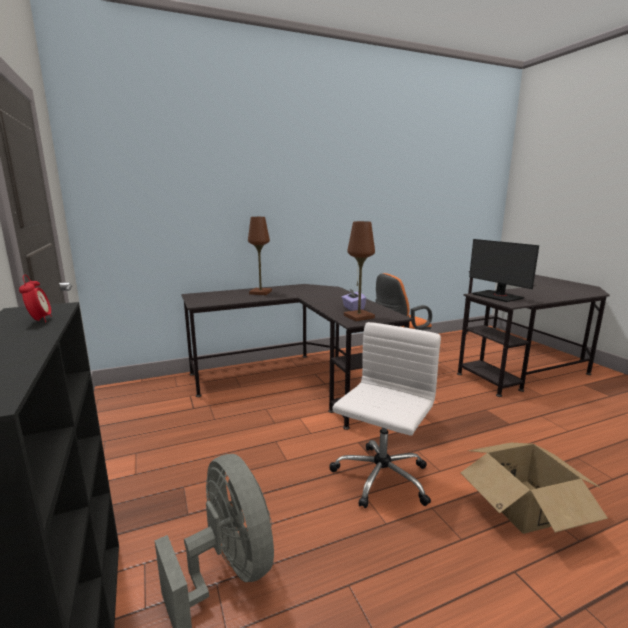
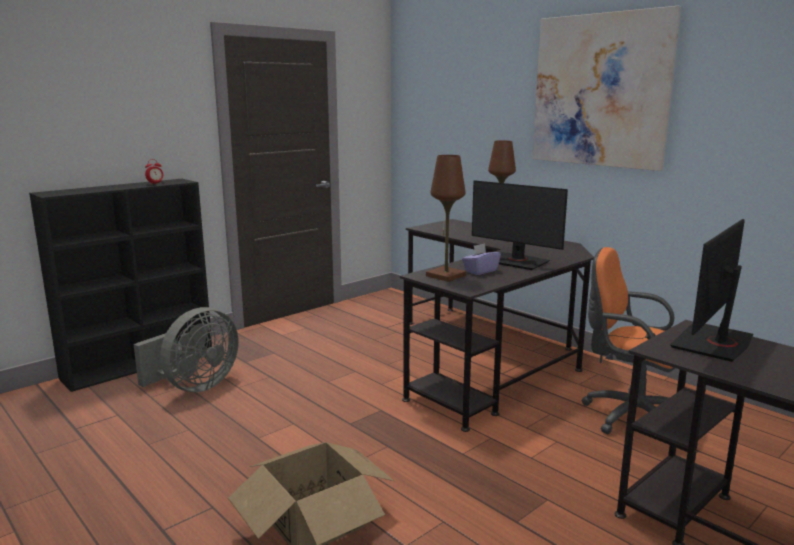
camera: 70 degrees right, 0 degrees up
white office chair [329,322,441,508] -> none
none -> monitor [472,180,568,270]
none -> picture [533,6,681,171]

